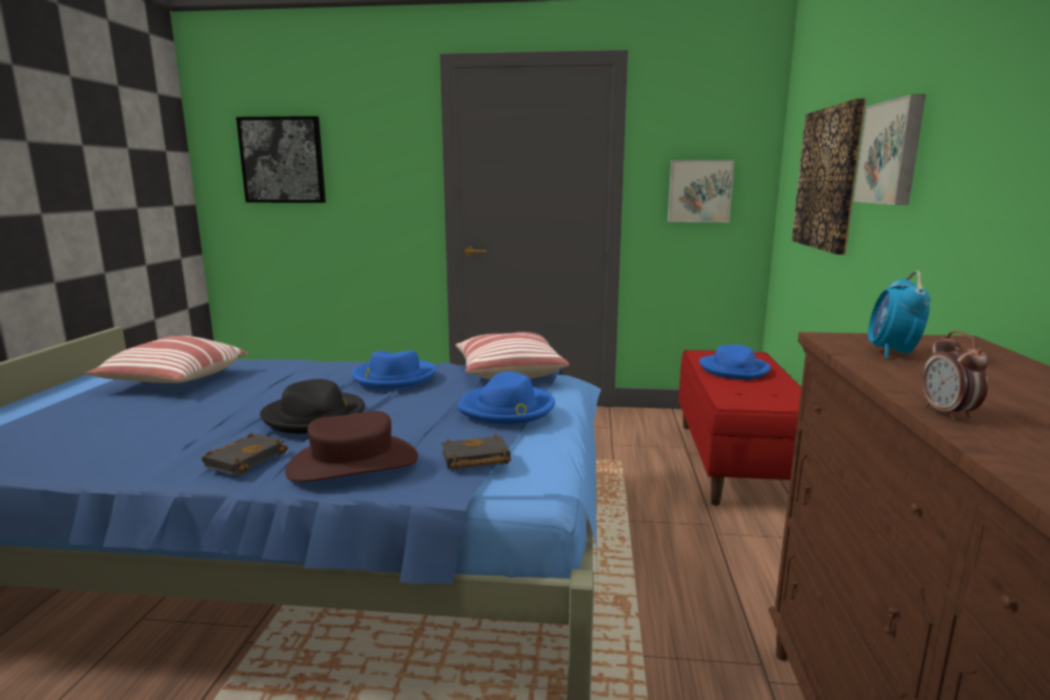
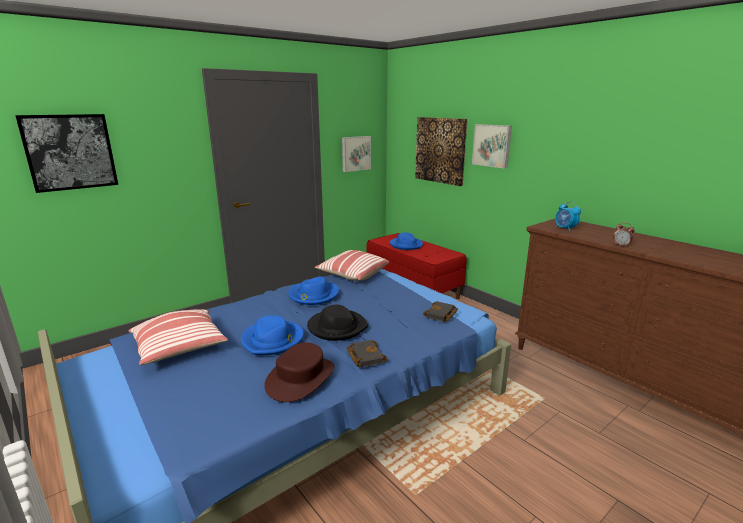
camera: 45 degrees left, 5 degrees up
brown hat [285,411,418,482] -> brown hat moved to [264,342,335,402]
blue hat [458,372,555,424] -> blue hat moved to [241,316,304,355]

